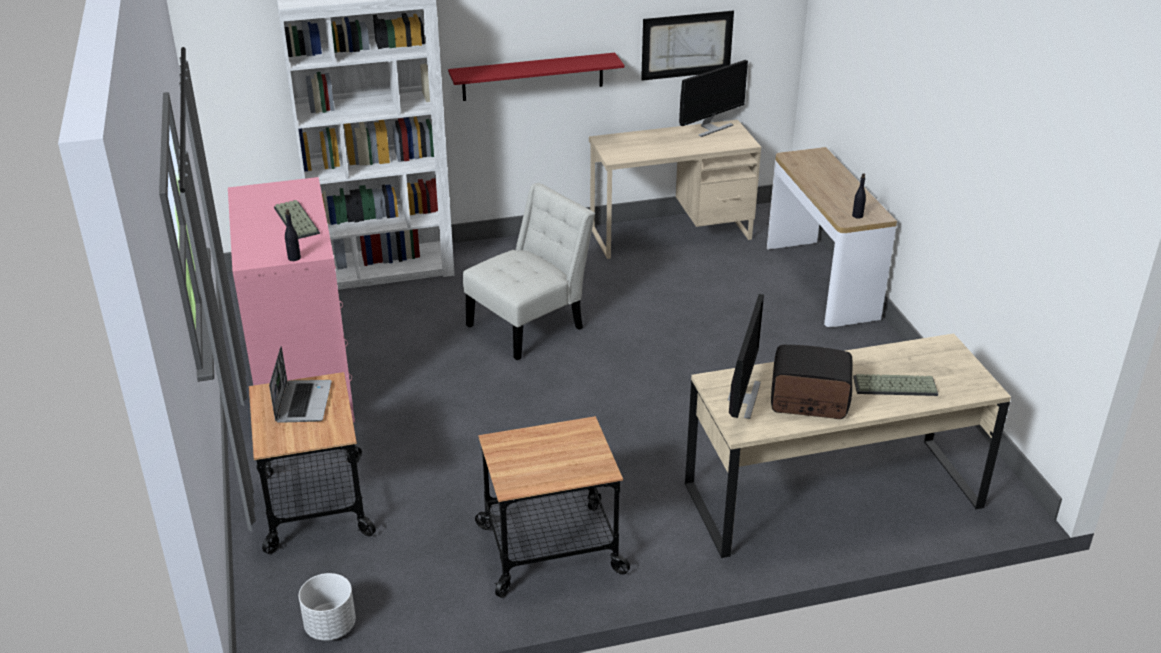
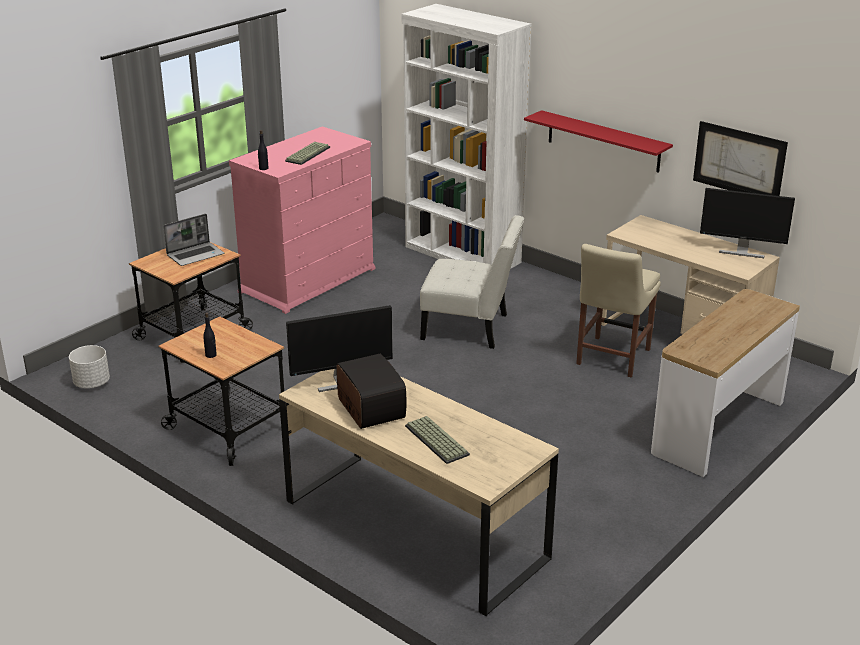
camera: 55 degrees right, 5 degrees down
black bottle [852,173,866,219] -> black bottle moved to [203,313,217,358]
none -> beige chair [576,244,661,378]

